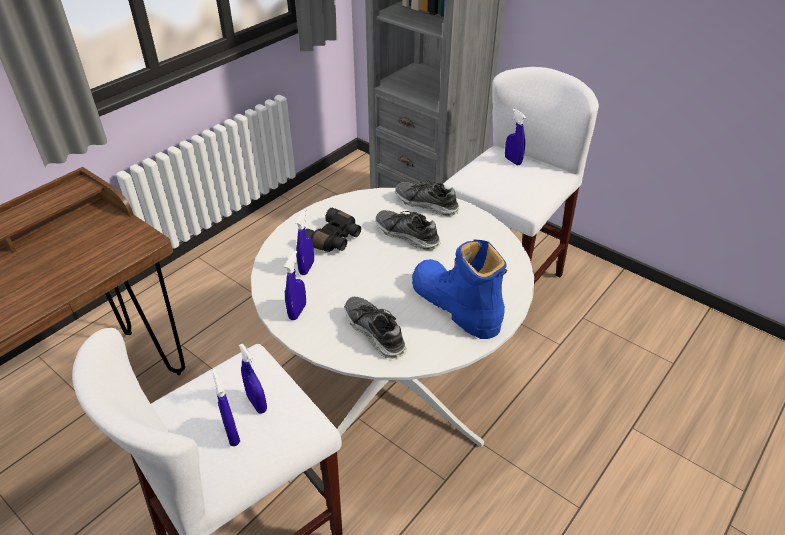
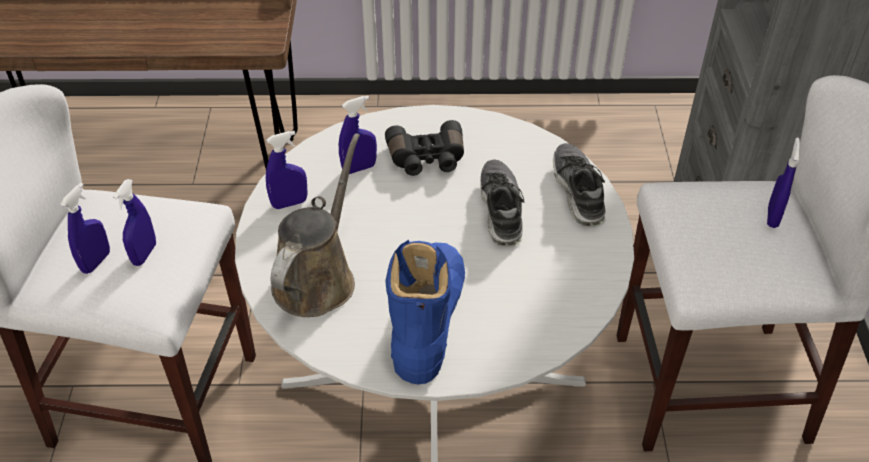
camera: 50 degrees right, 5 degrees up
shoe [344,297,407,359] -> brown watering can [271,133,360,317]

